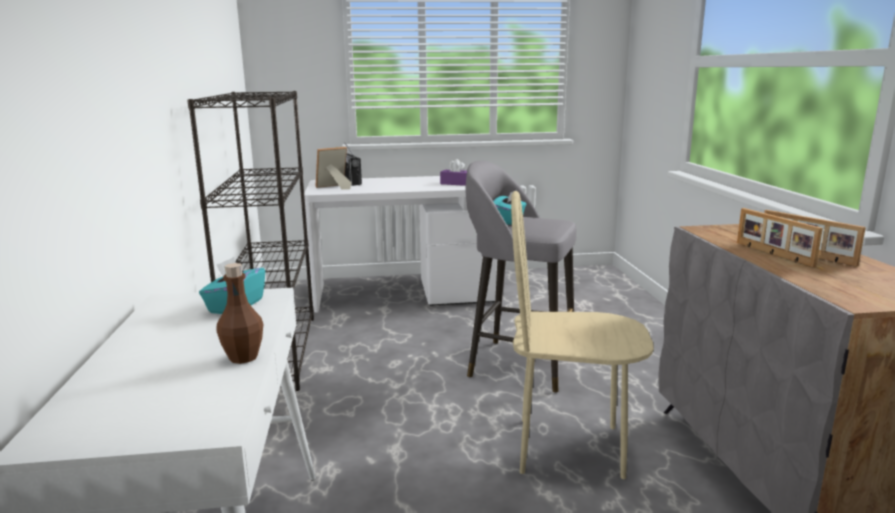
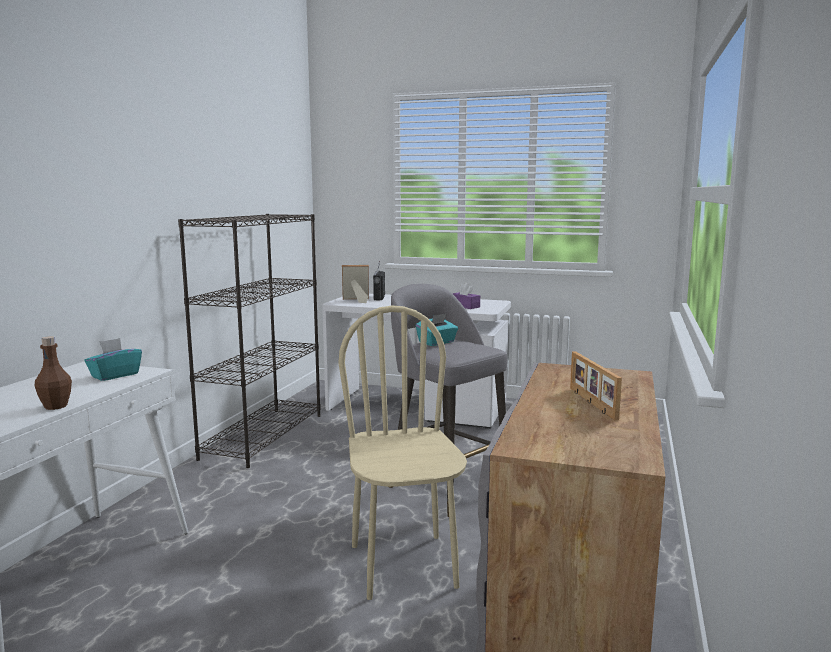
camera: 25 degrees right, 5 degrees down
beige chair [511,191,654,479] -> beige chair turned 45 degrees clockwise [338,306,467,600]
picture frame [737,208,823,267] -> none

